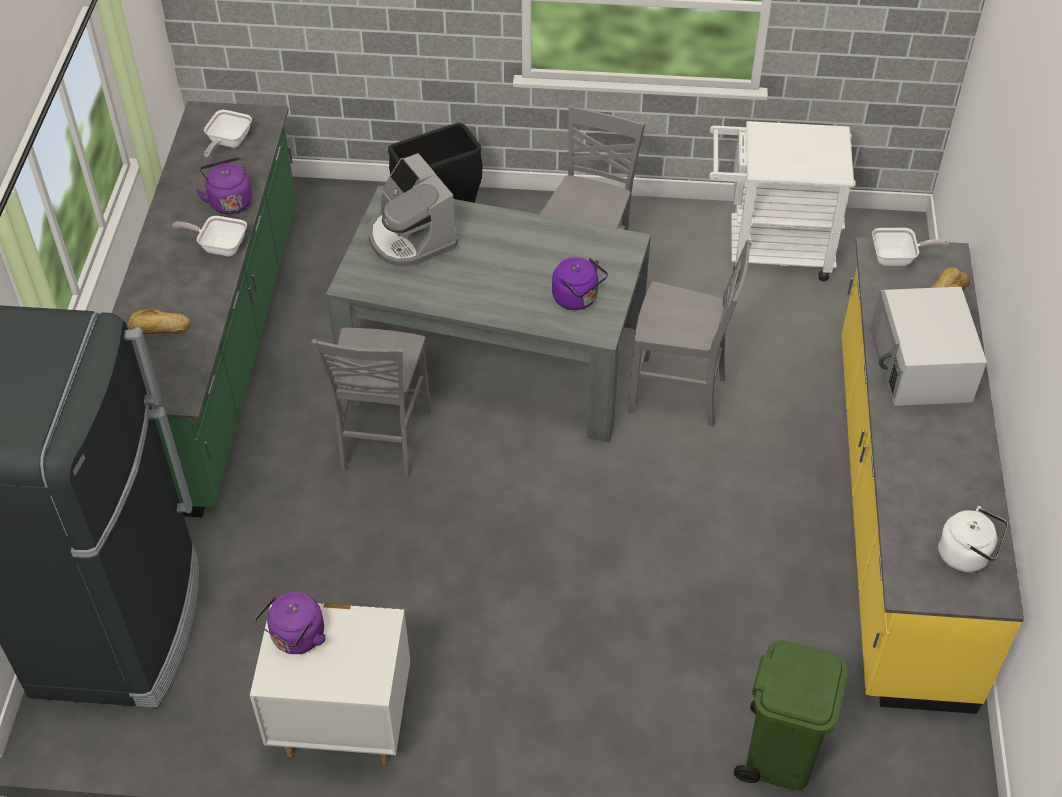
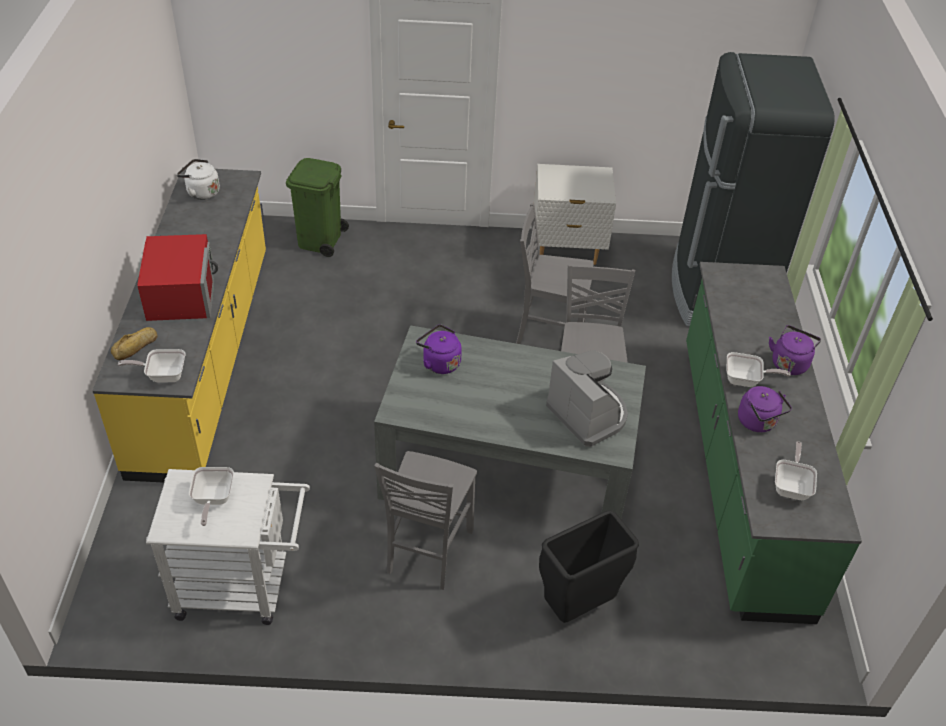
camera: 175 degrees right, 5 degrees down
bread [128,308,190,334] -> none
purple kettle [255,592,326,654] -> purple kettle moved to [769,325,821,375]
grey chair [628,240,752,427] -> grey chair moved to [516,203,593,344]
white microwave [870,287,987,406] -> red microwave [137,234,219,321]
none -> frying pan [189,467,234,526]

